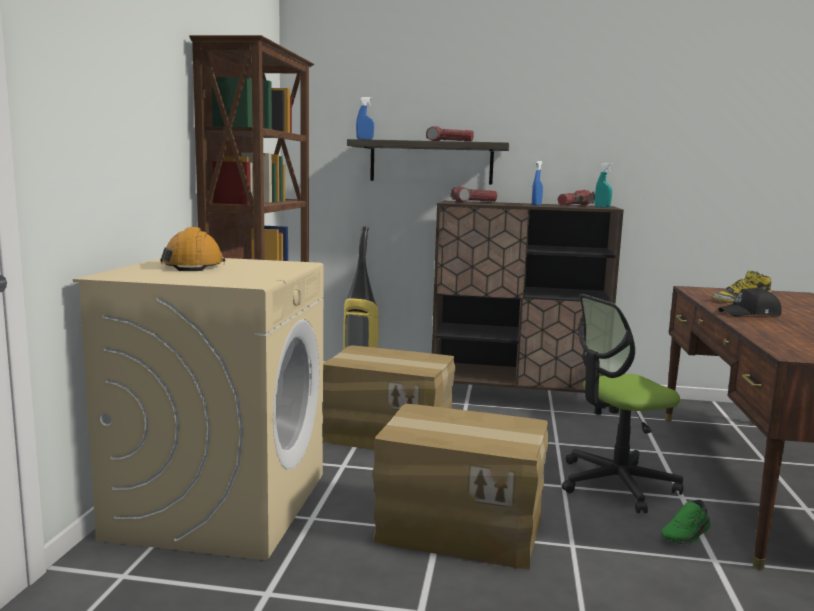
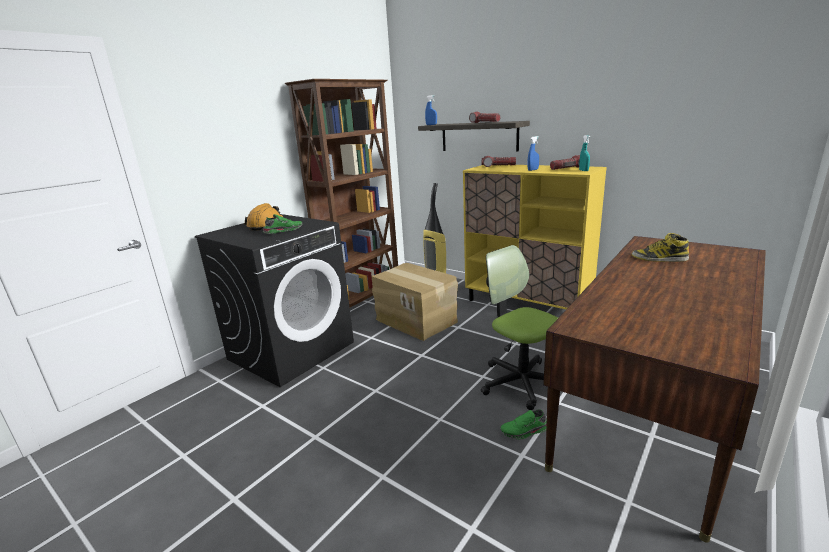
camera: 30 degrees right, 10 degrees up
beige washing machine [73,258,324,560] -> black washing machine [195,214,354,387]
cardboard box [373,404,549,570] -> none
brown cabinet [432,201,624,415] -> yellow cabinet [463,165,607,309]
office chair [562,294,684,513] -> office chair turned 45 degrees clockwise [481,245,558,410]
black cap [719,288,782,316] -> none
none -> green shoe [263,214,302,234]

